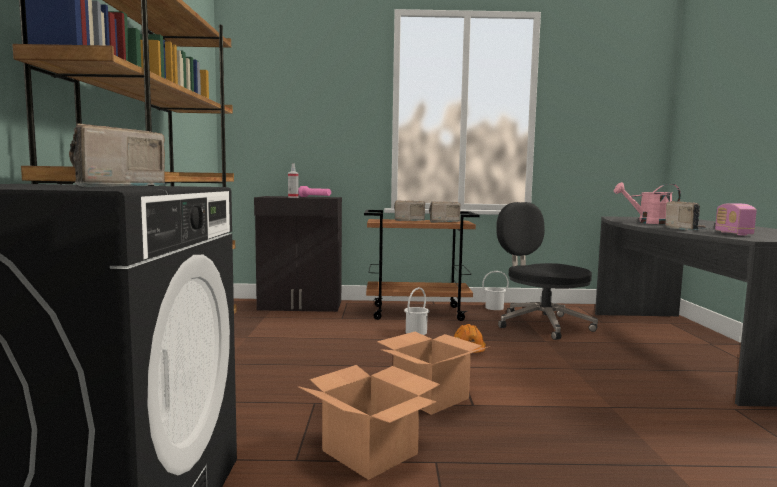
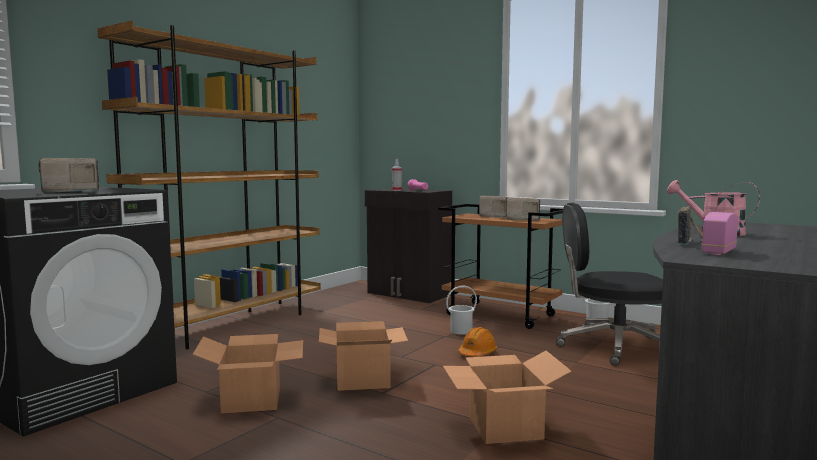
camera: 35 degrees right, 0 degrees up
black office chair [497,202,598,340] -> black office chair turned 90 degrees counterclockwise [556,203,663,366]
none -> cardboard box [443,351,572,444]

